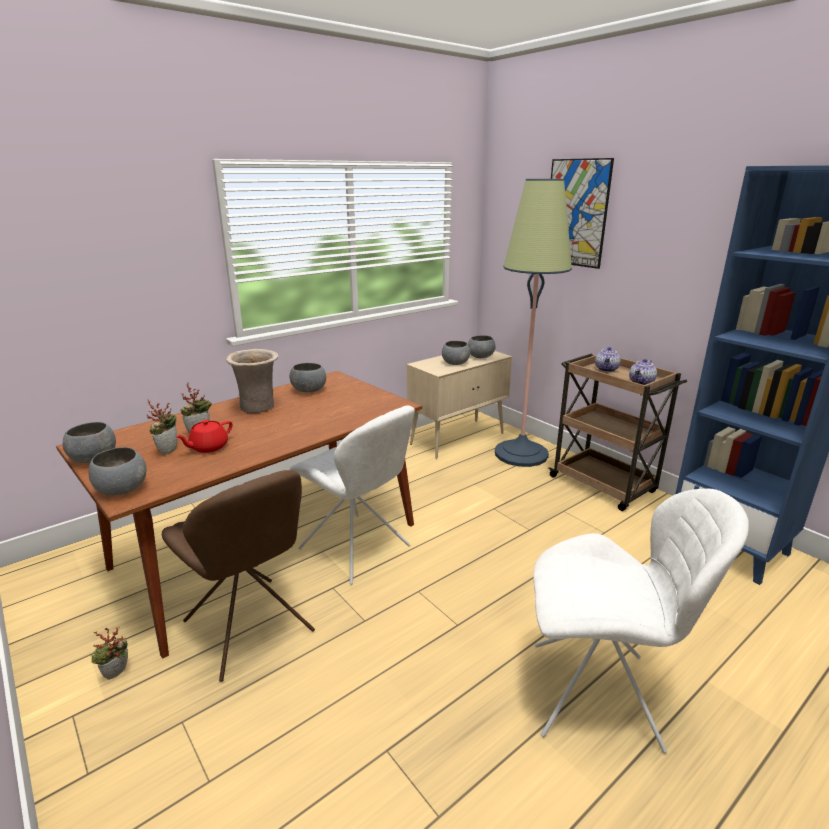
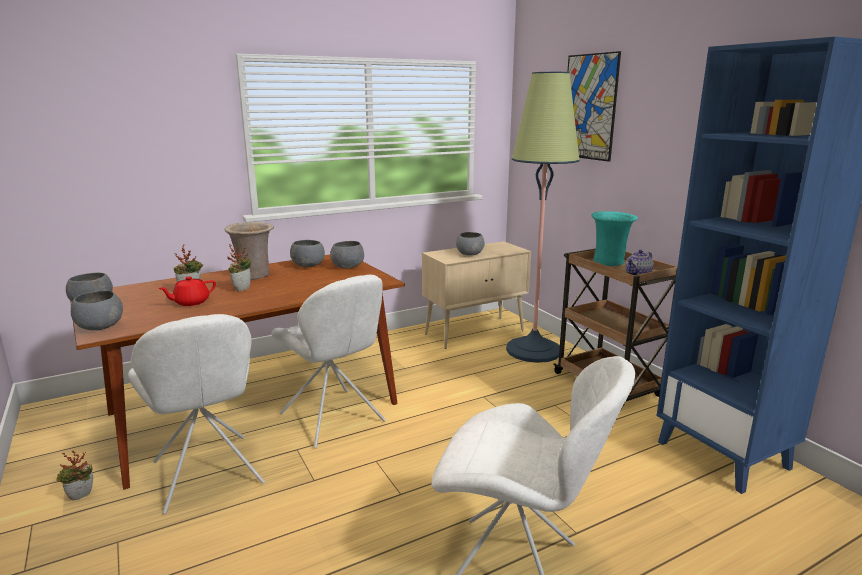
camera: 10 degrees right, 5 degrees down
potted plant [147,399,177,455] -> potted plant moved to [227,244,251,292]
brown chair [162,470,315,682] -> white chair [128,314,265,514]
grey bowl [468,335,496,358] -> grey bowl moved to [330,241,364,269]
teapot [595,347,620,372] -> turquoise vase [591,211,638,266]

